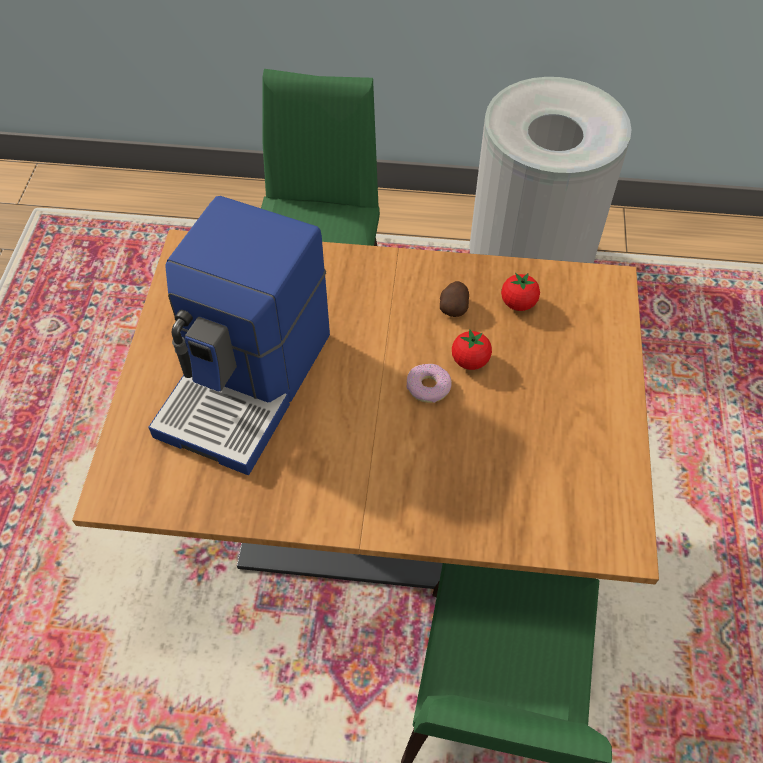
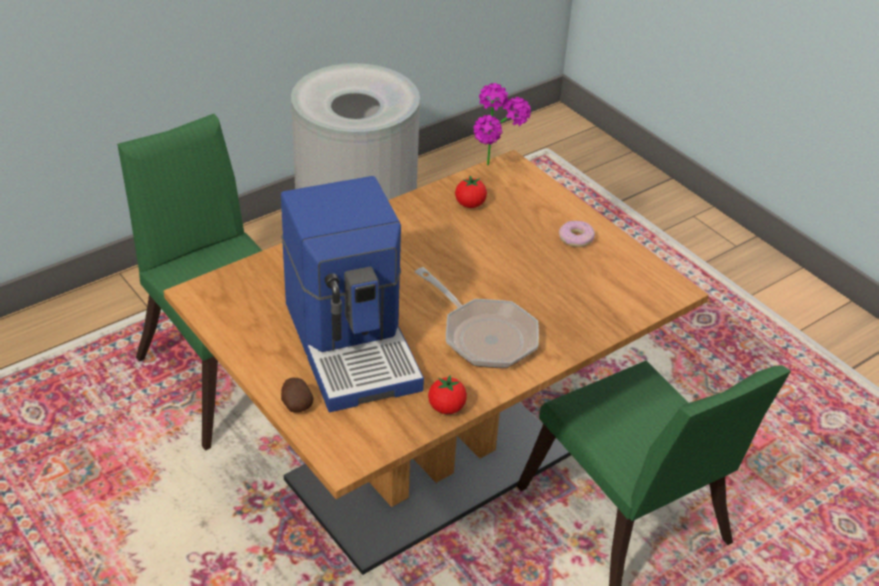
camera: 45 degrees left, 15 degrees down
donut [407,364,452,403] -> donut moved to [559,221,595,247]
potato [440,281,469,317] -> potato moved to [281,378,313,413]
tomato [452,329,492,370] -> tomato moved to [428,375,467,414]
none -> frying pan [415,267,539,368]
none -> potted plant [473,83,531,165]

